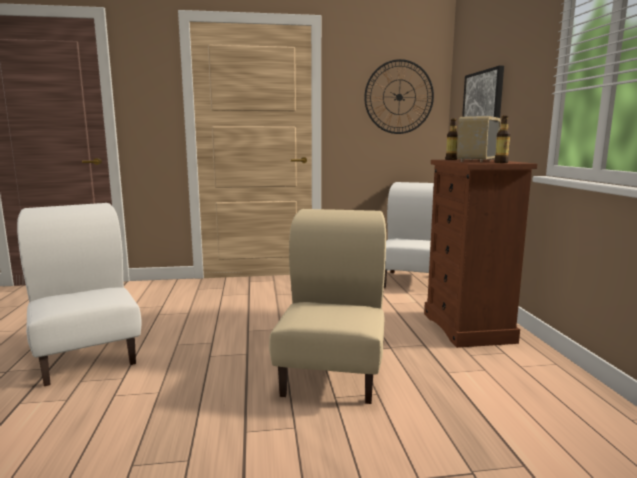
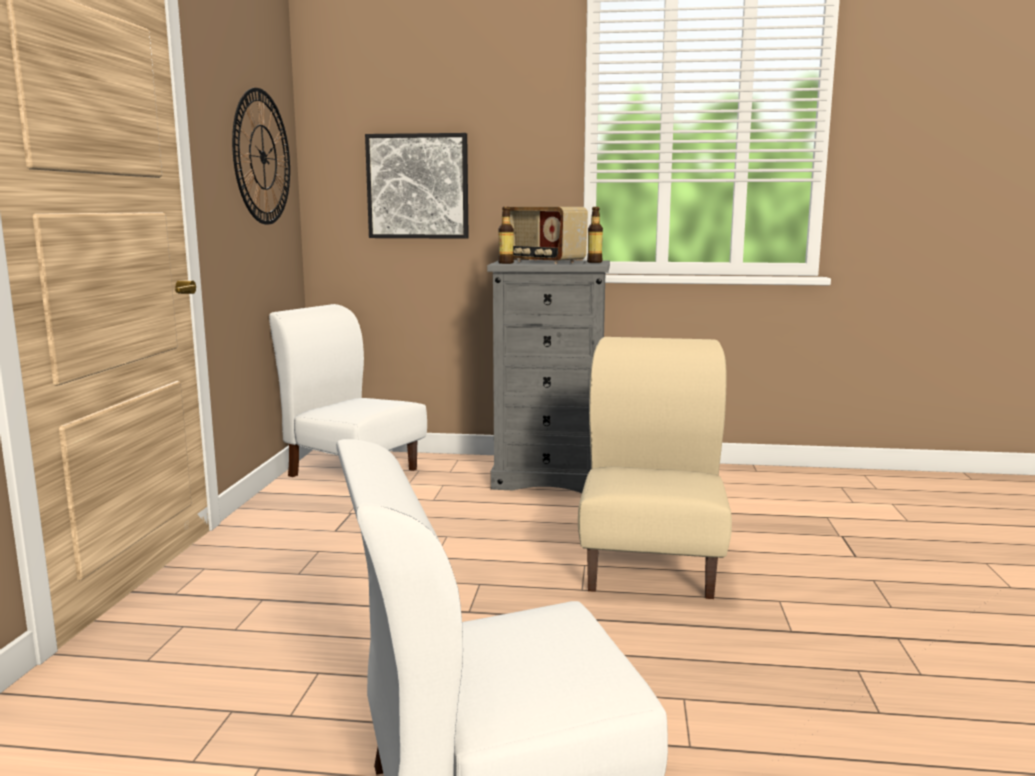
camera: 75 degrees left, 0 degrees up
beige chair [269,209,386,404] -> beige chair turned 75 degrees clockwise [578,337,732,599]
brown dresser [424,159,537,348] -> grey dresser [487,260,610,493]

